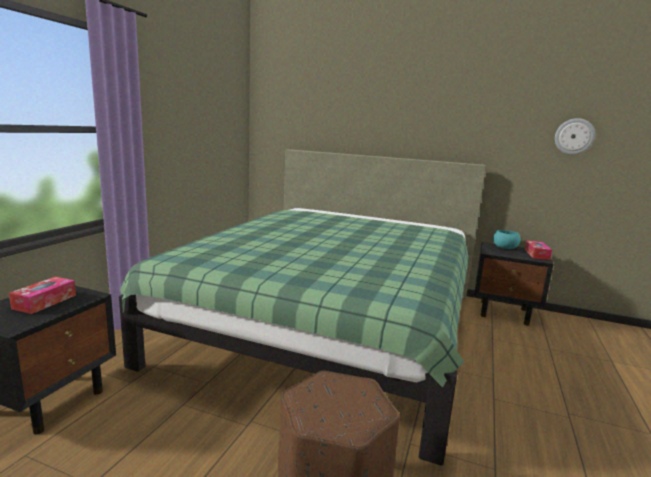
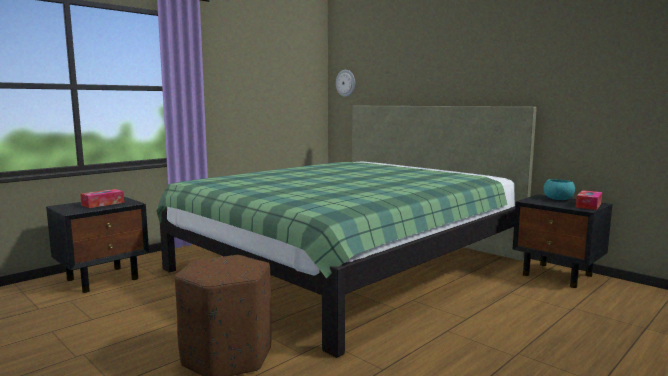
camera: 25 degrees right, 5 degrees down
wall clock [555,118,595,155] -> wall clock moved to [336,70,355,97]

